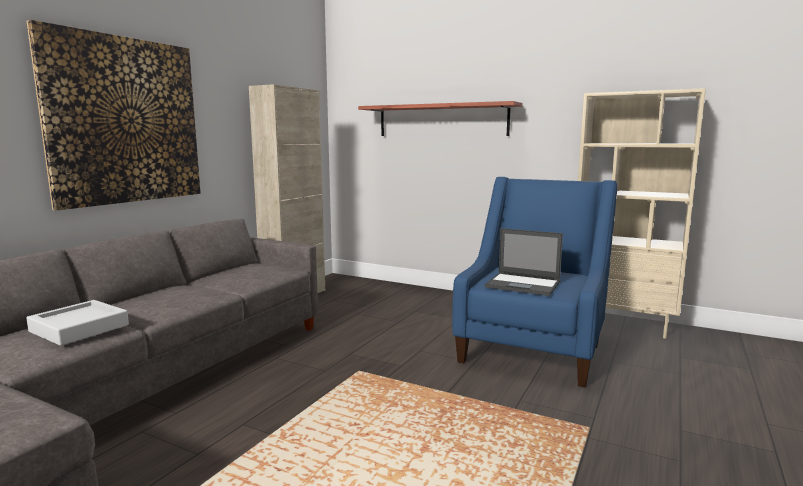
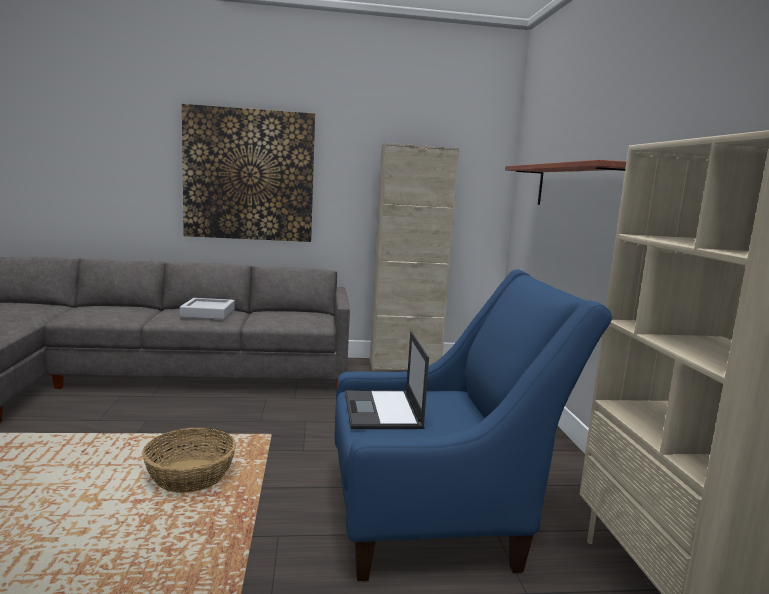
camera: 55 degrees right, 0 degrees up
grey tray [26,300,129,346] -> grey tray moved to [180,298,235,319]
none -> basket [142,428,236,493]

